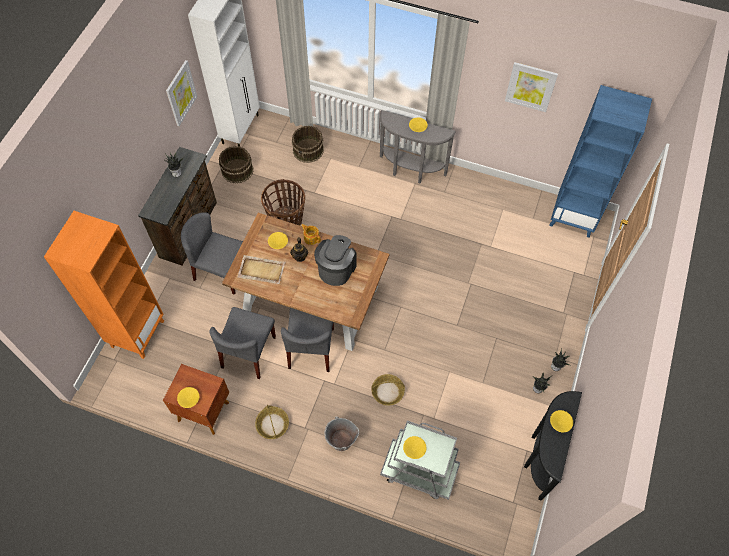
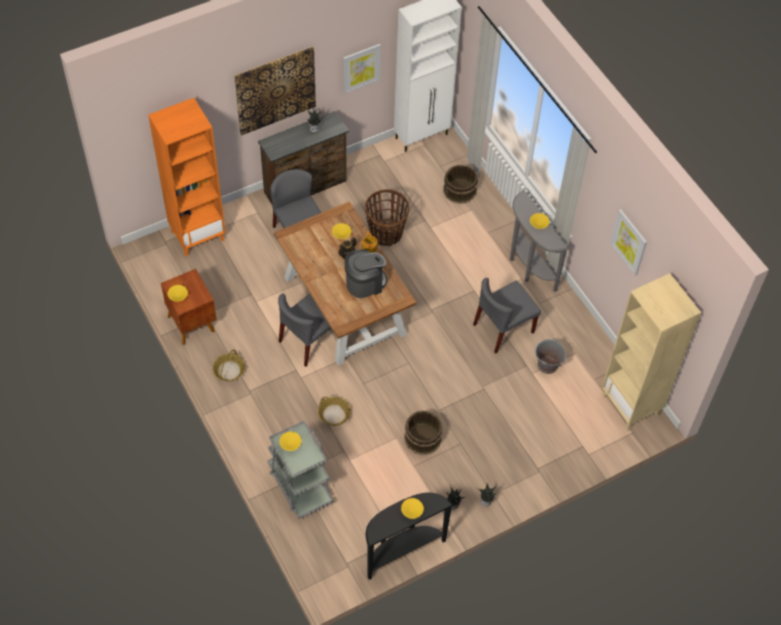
camera: 40 degrees right, 5 degrees down
grey chair [209,307,276,379] -> grey chair moved to [473,278,541,354]
brown bucket [219,146,253,183] -> brown bucket moved to [404,410,443,455]
beige tray [237,255,286,284] -> none
grey bucket [324,417,359,451] -> grey bucket moved to [535,339,566,374]
blue bookcase [549,85,652,238] -> beige bookcase [602,273,701,431]
none -> picture [234,46,316,135]

